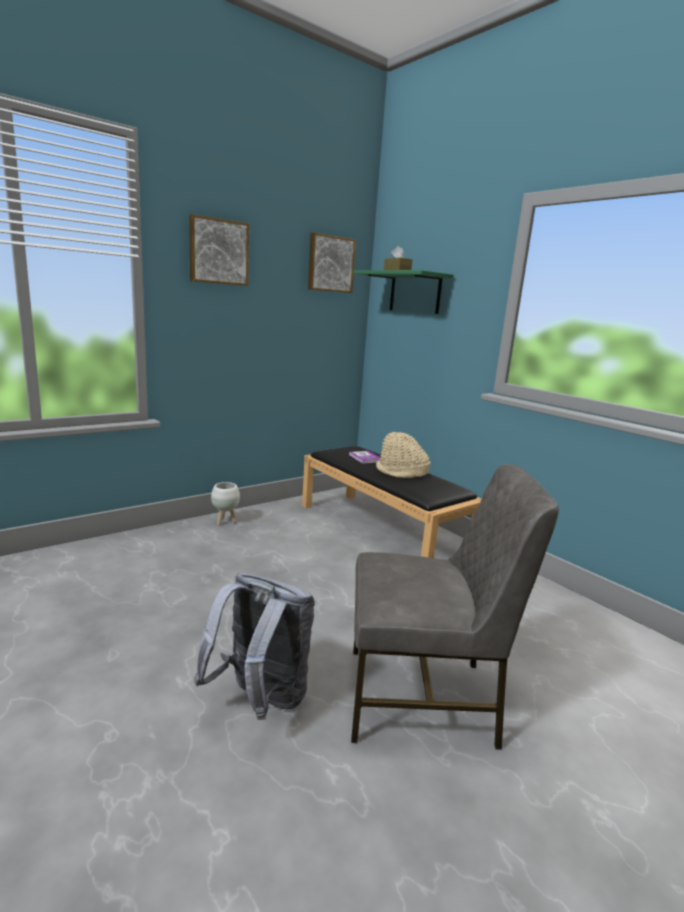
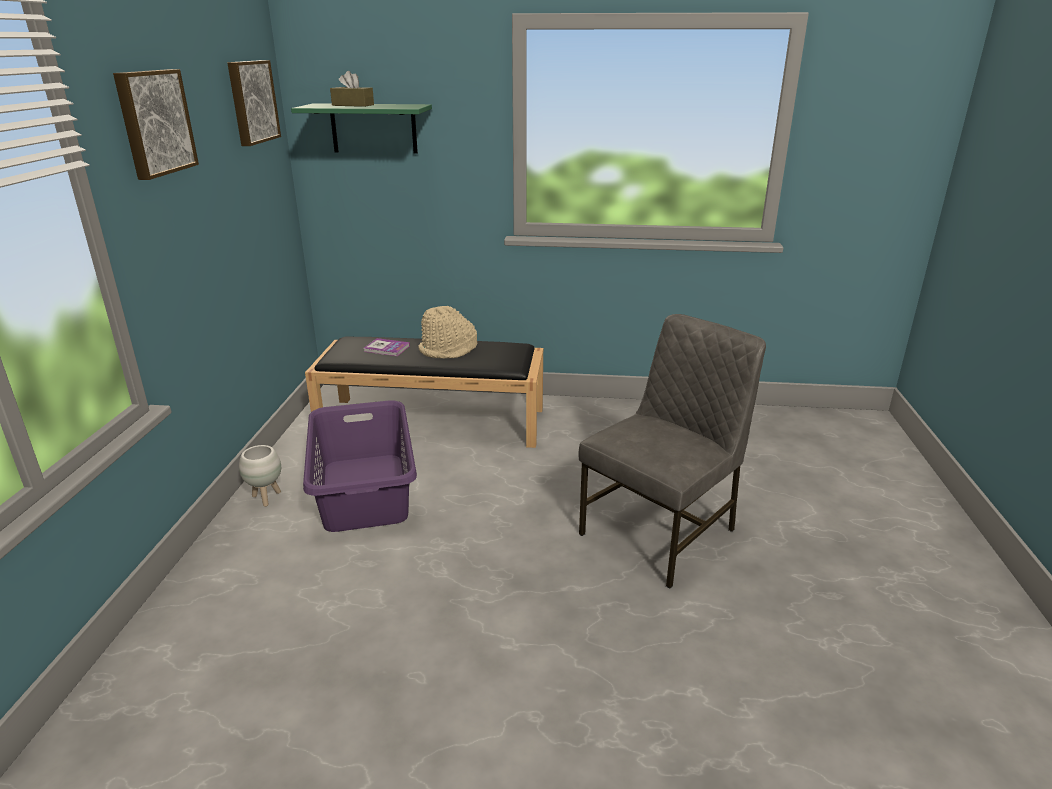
camera: 45 degrees left, 10 degrees up
grey backpack [194,573,315,720] -> none
none -> purple laundry basket [303,400,417,532]

